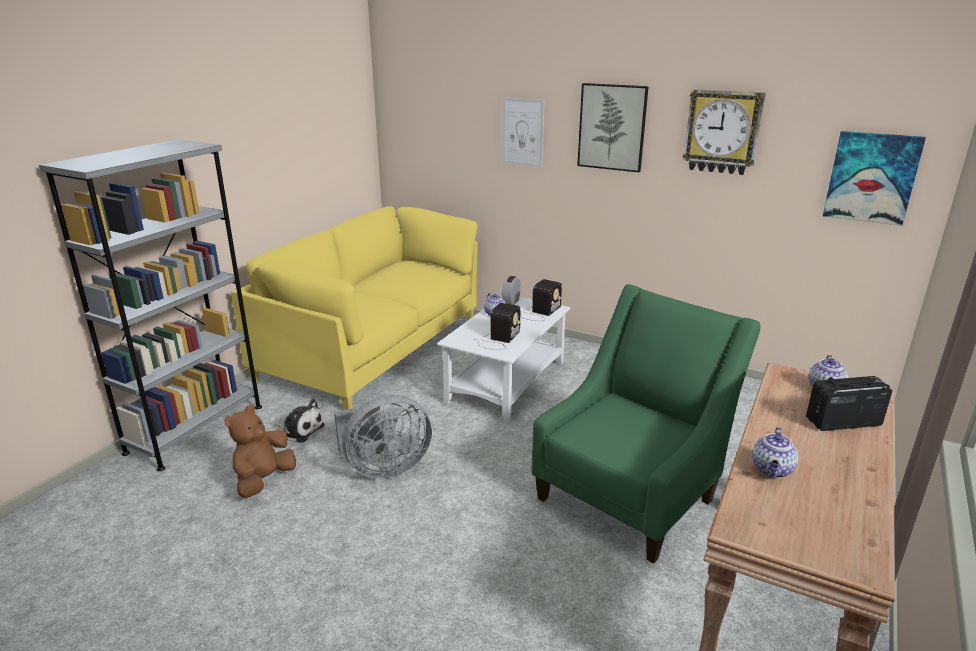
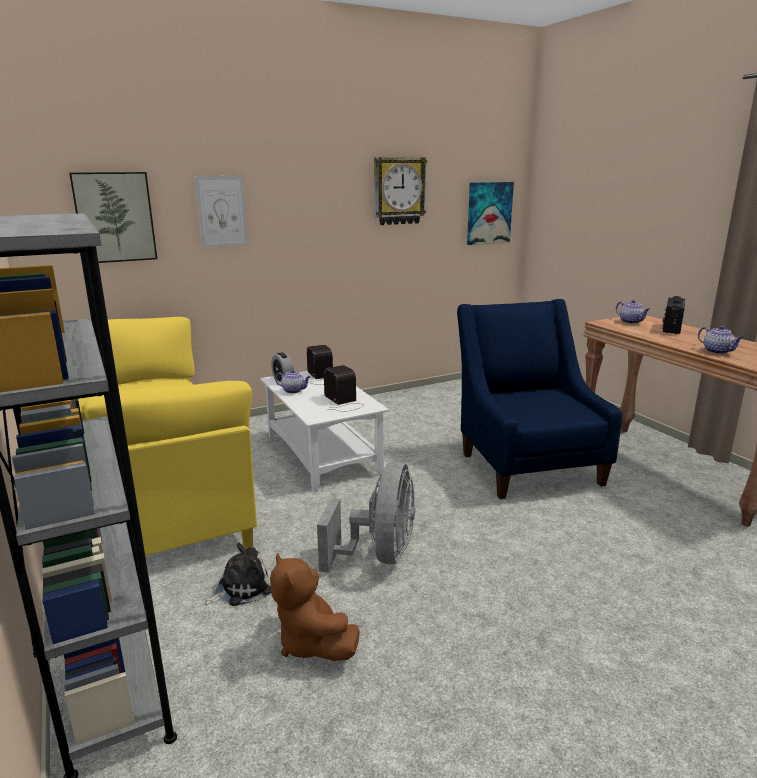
camera: 55 degrees left, 5 degrees down
green armchair [532,284,760,564] -> blue armchair [457,299,622,499]
picture [577,83,649,172] -> picture moved to [69,172,157,263]

